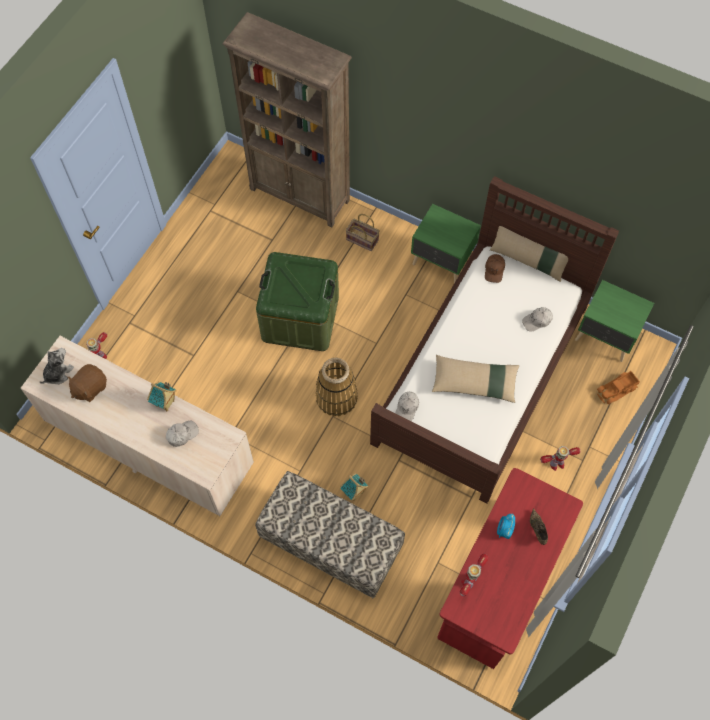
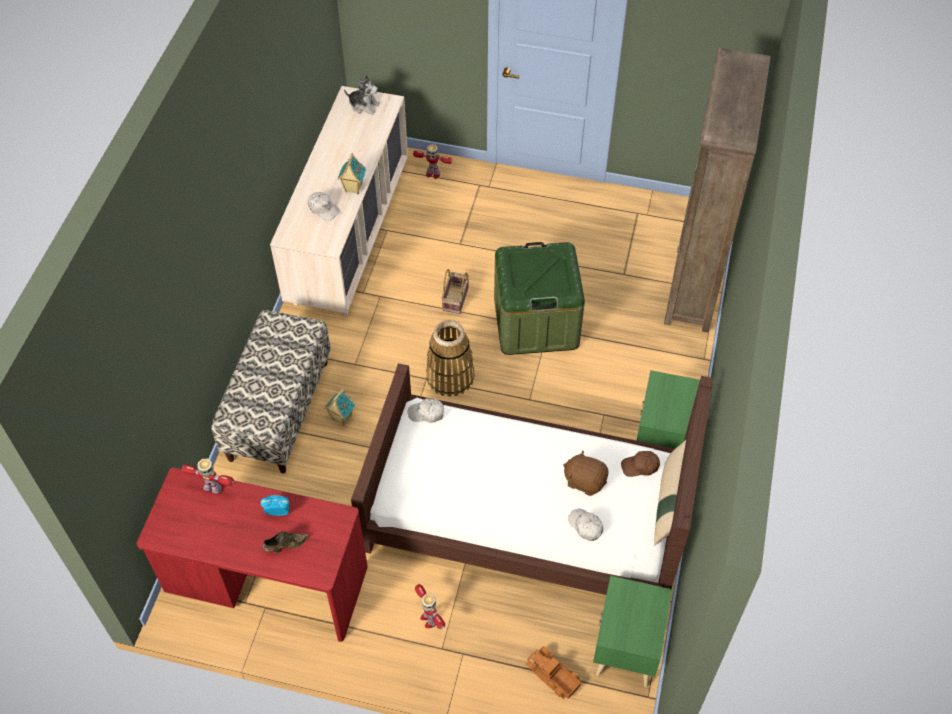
camera: 75 degrees right, 10 degrees down
brown plush toy [67,364,107,402] -> brown plush toy moved to [563,450,609,496]
basket [346,214,380,251] -> basket moved to [442,269,469,314]
beige pillow [432,355,519,403] -> none

